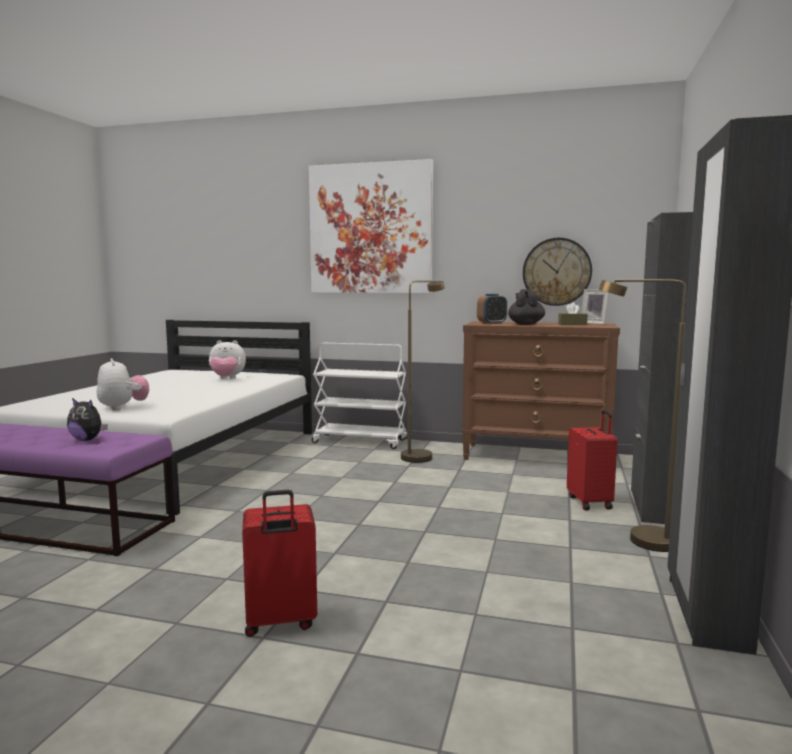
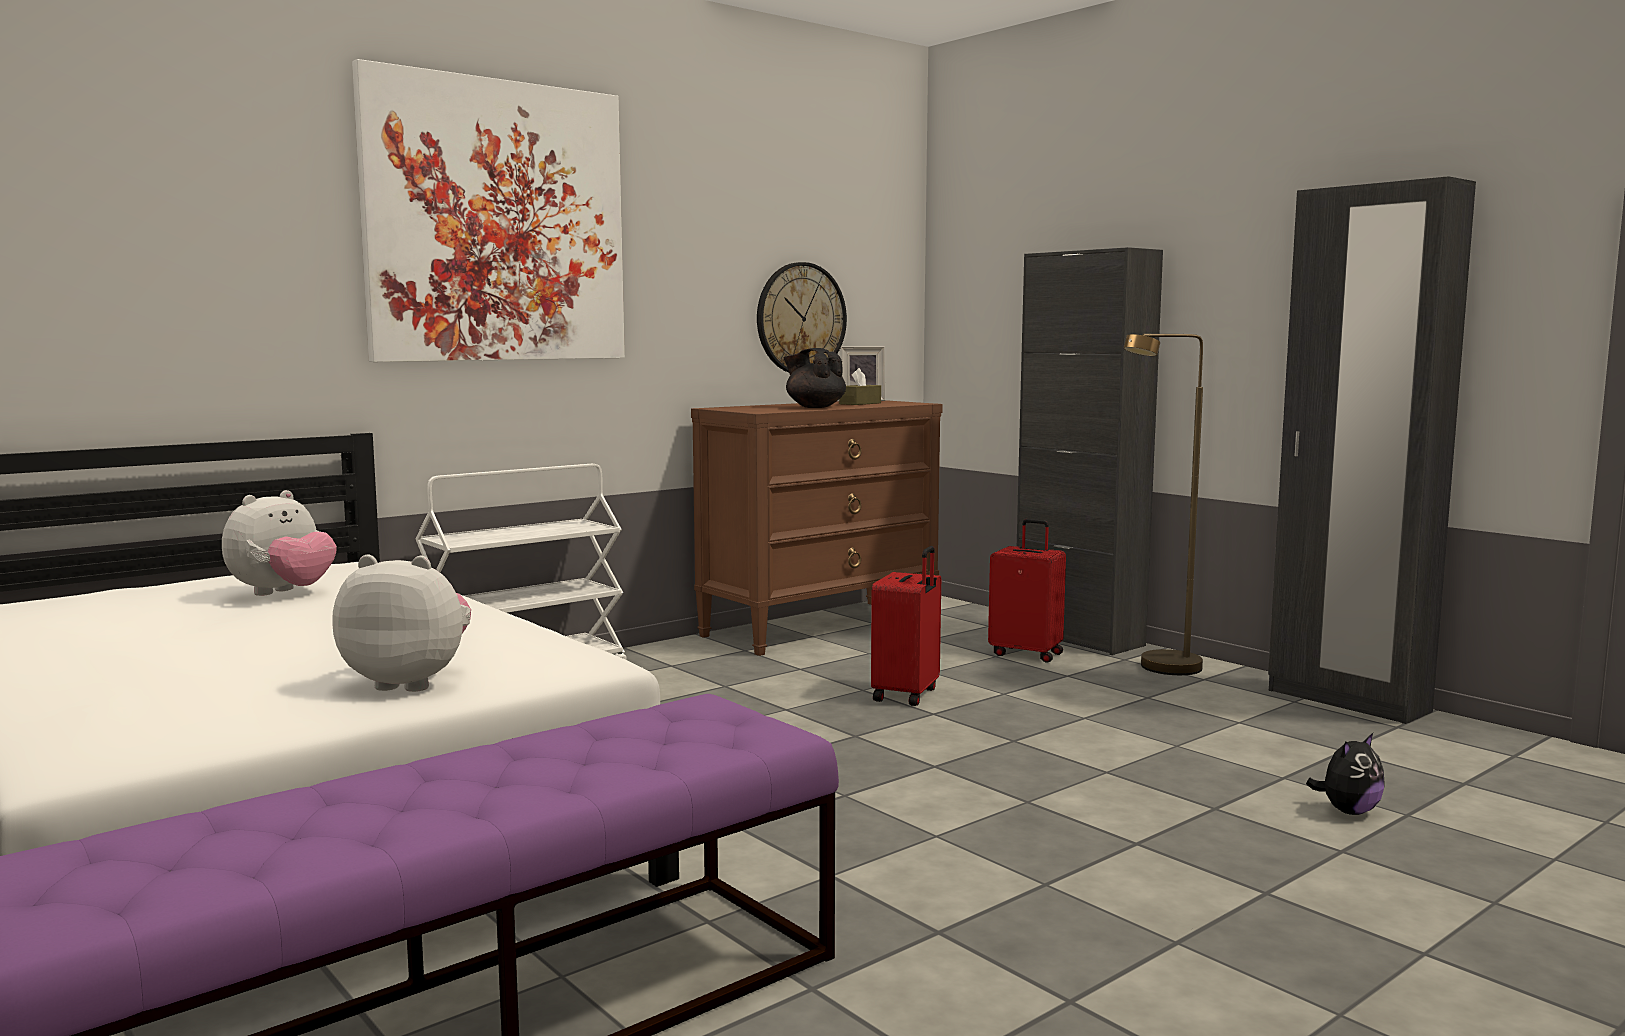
camera: 55 degrees left, 0 degrees up
plush toy [67,398,108,441] -> plush toy moved to [1306,733,1385,815]
red suitcase [242,490,317,637] -> red suitcase moved to [871,546,941,706]
brown floor lamp [401,280,444,463] -> none
alarm clock [477,294,507,324] -> none

